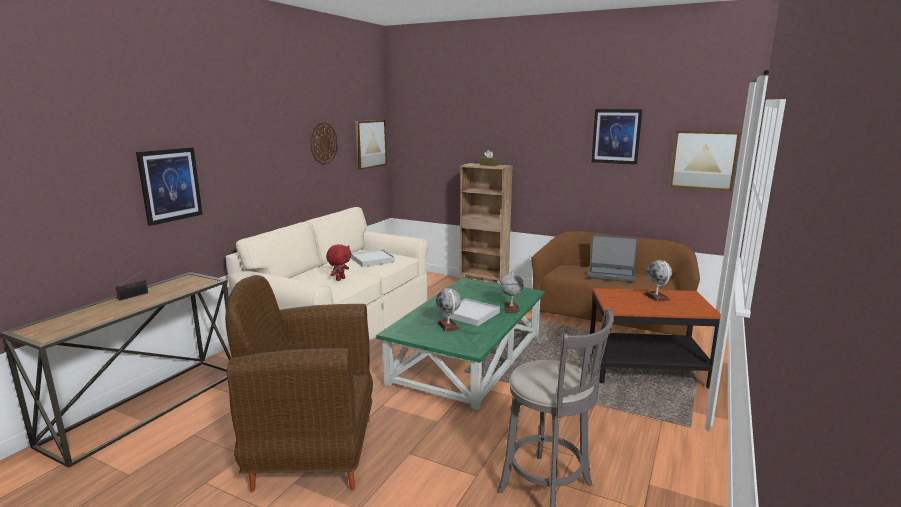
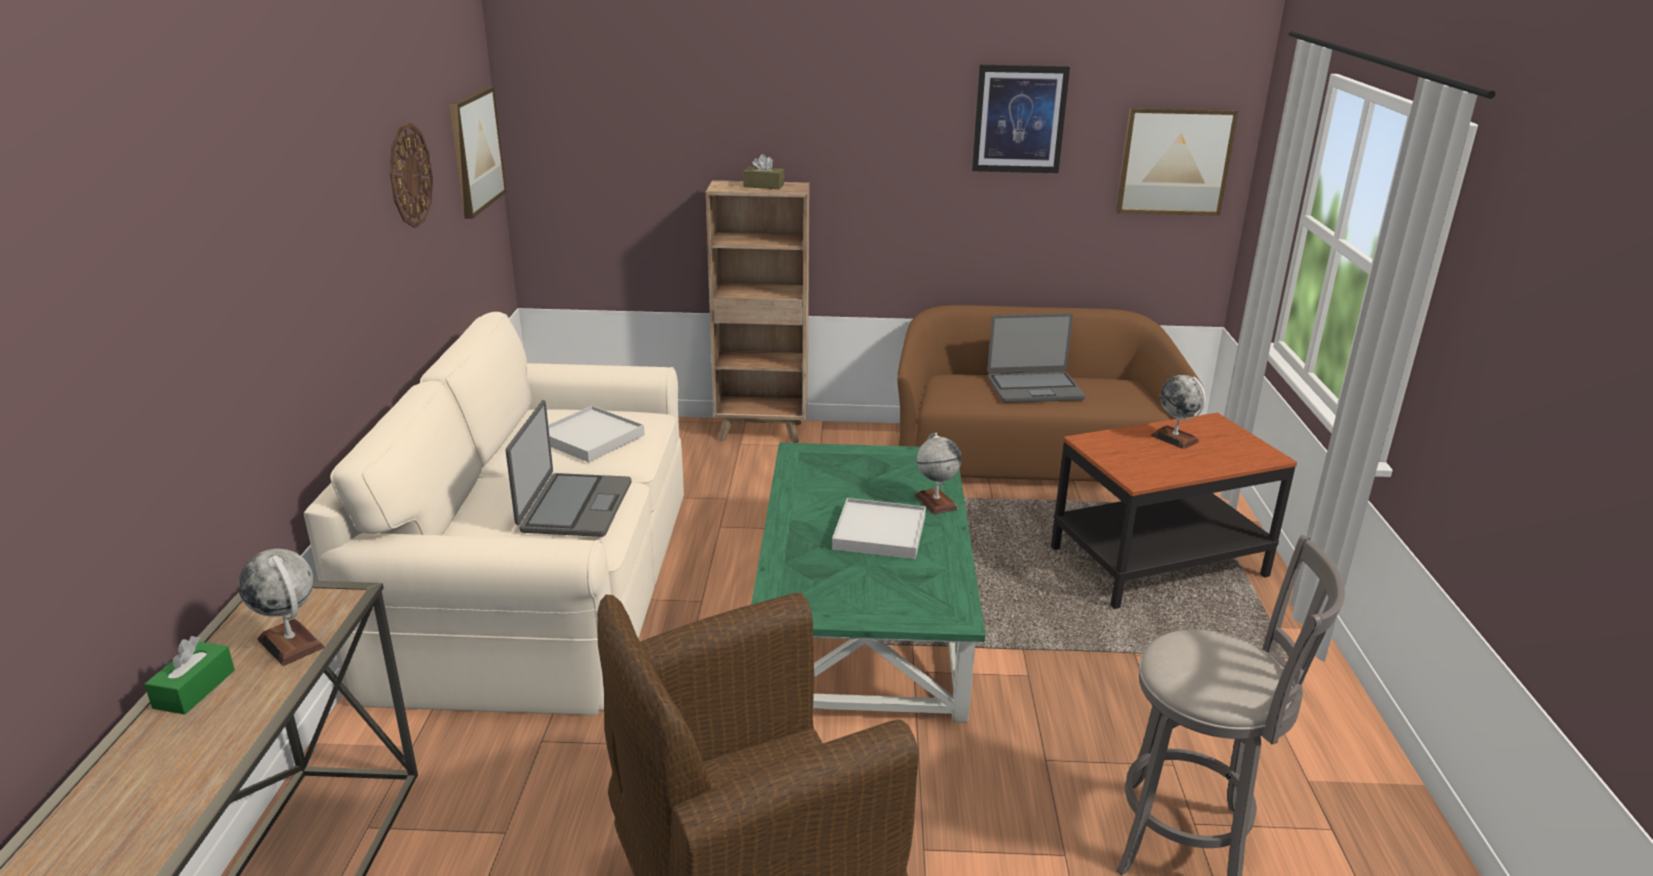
camera: 25 degrees left, 10 degrees up
radio [116,269,148,301] -> green tissue box [144,636,235,715]
picture [136,147,203,226] -> none
red plush toy [326,244,351,281] -> laptop [506,400,632,537]
globe [436,288,461,332] -> globe moved to [238,549,325,666]

